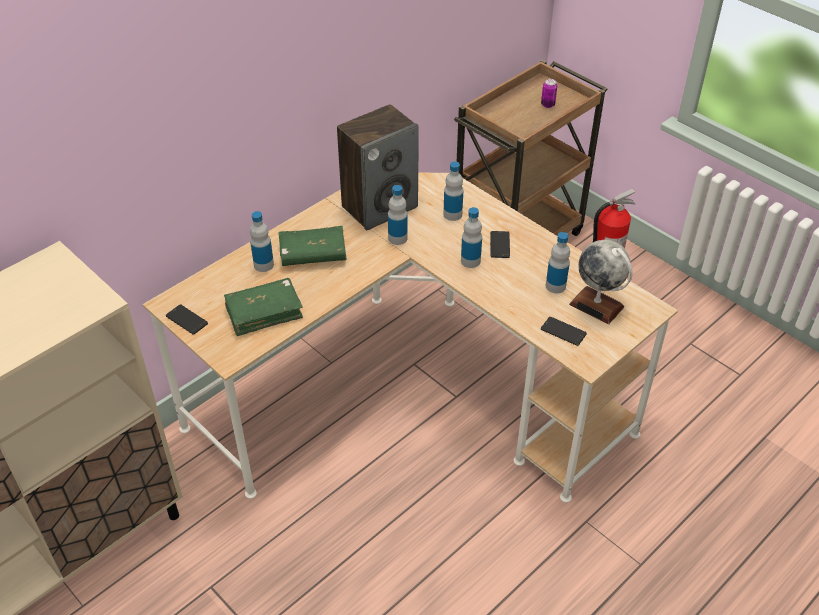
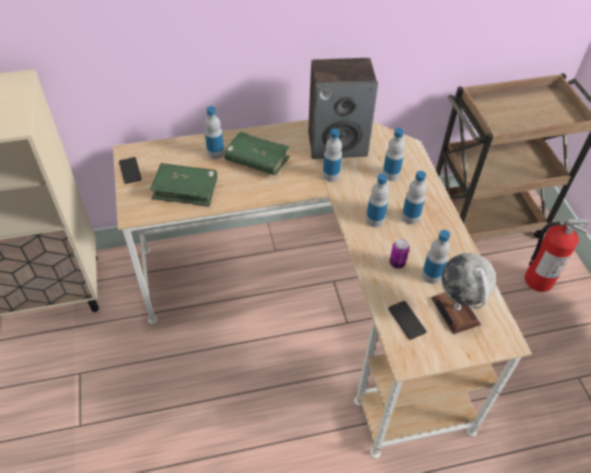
camera: 30 degrees right, 5 degrees up
phone [490,231,510,258] -> bottle [401,171,426,224]
can [541,79,557,108] -> can moved to [389,239,409,269]

